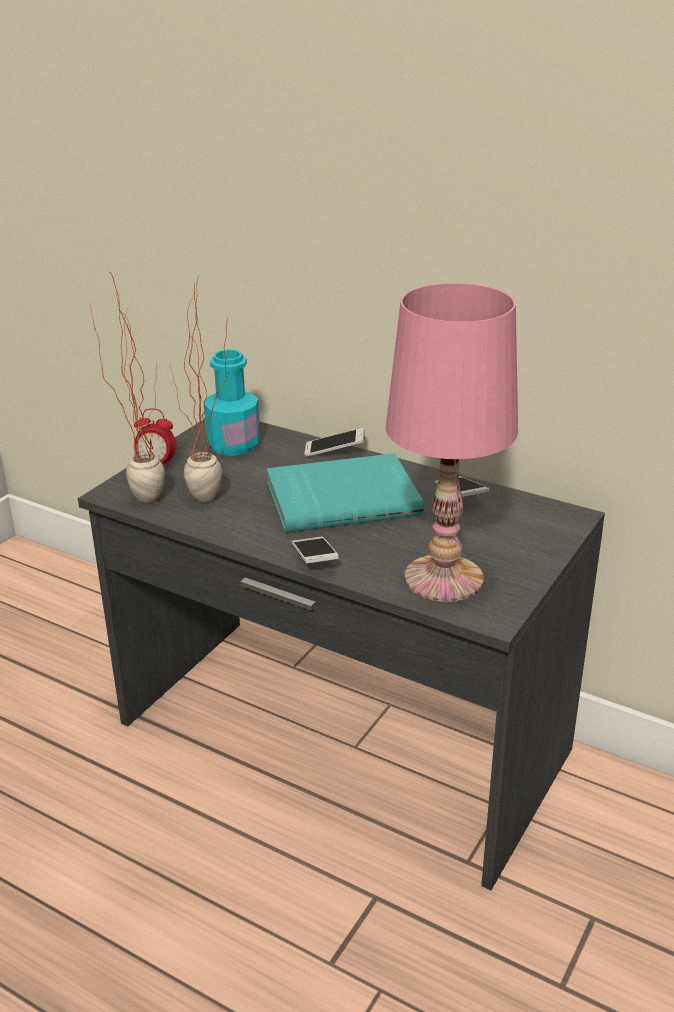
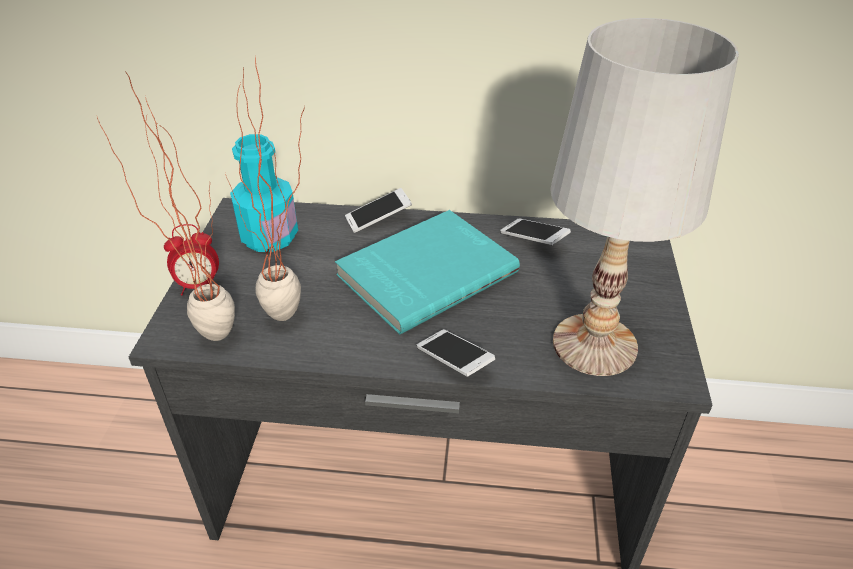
camera: 25 degrees left, 10 degrees up
pink table lamp [386,283,518,602] -> white table lamp [550,18,739,376]

